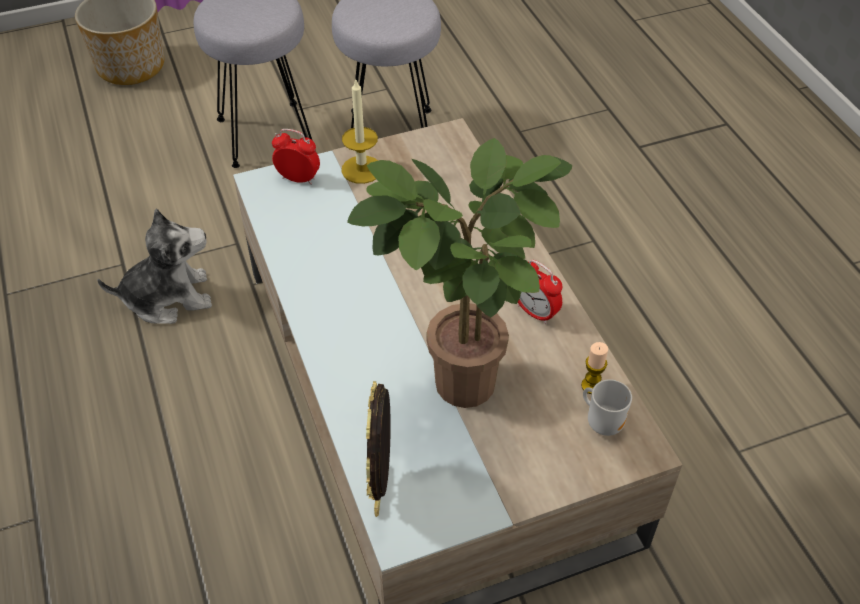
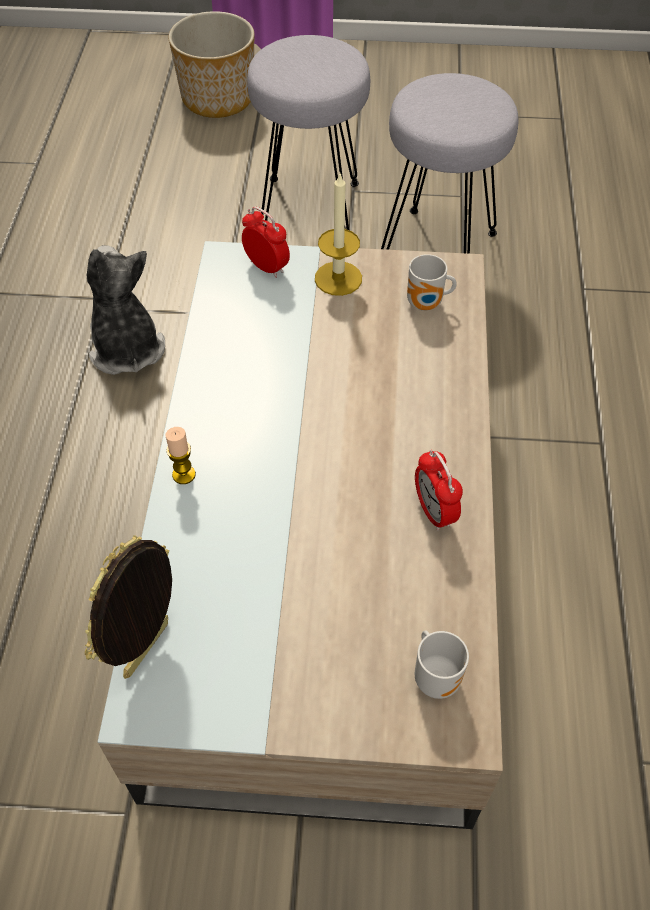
camera: 25 degrees right, 5 degrees up
plush toy [97,209,212,324] -> plush toy turned 120 degrees counterclockwise [87,245,165,375]
potted plant [347,138,572,408] -> none
candle [581,342,608,394] -> candle moved to [165,427,196,484]
none -> mug [407,254,457,311]

